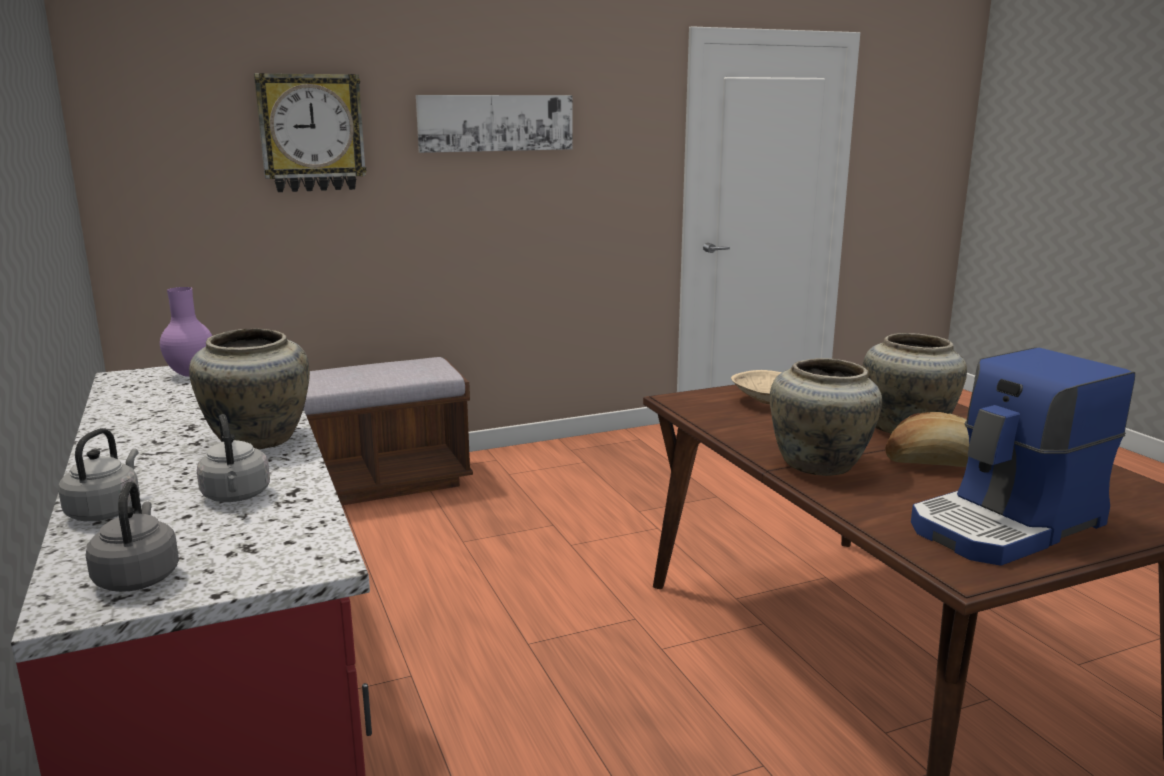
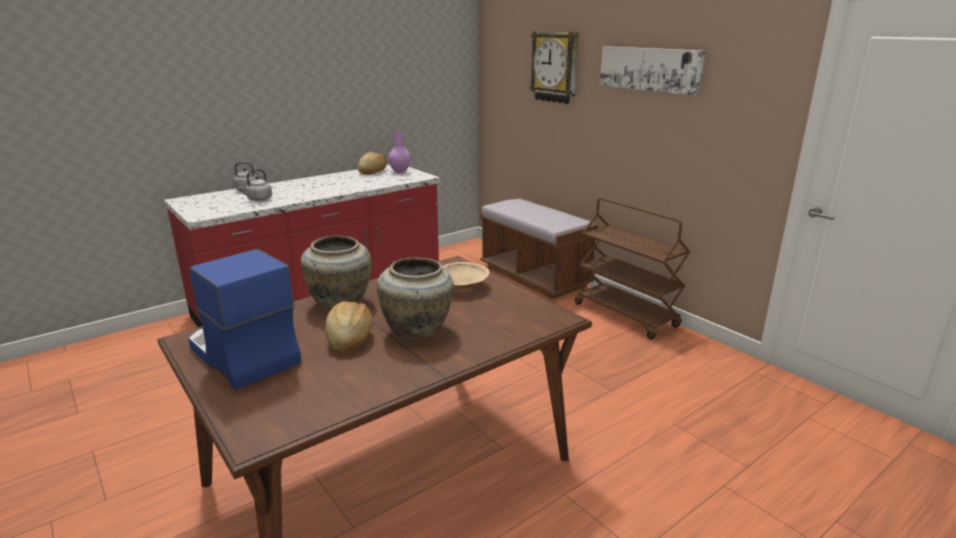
camera: 75 degrees right, 5 degrees up
grey kettle [86,481,179,592] -> none
beige vase [189,328,310,449] -> none
none -> bread [358,152,387,175]
none -> brown cart [575,198,690,339]

